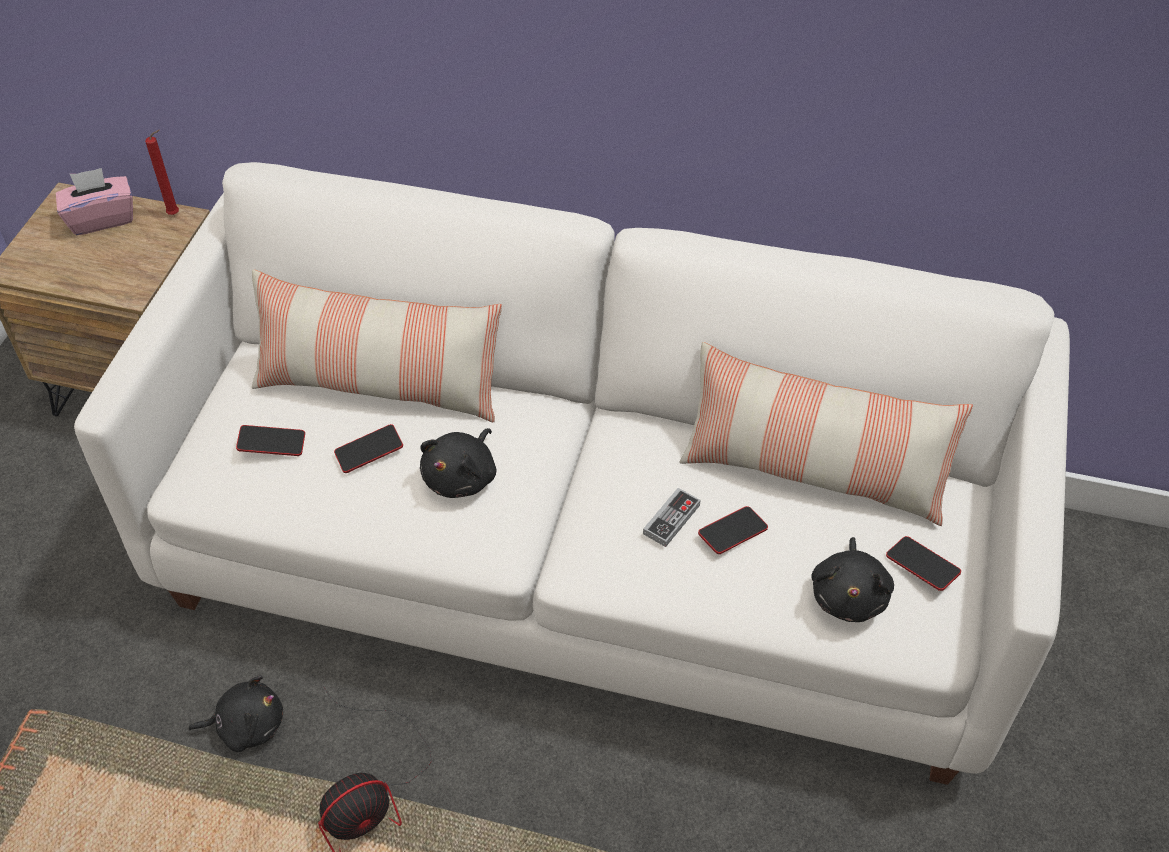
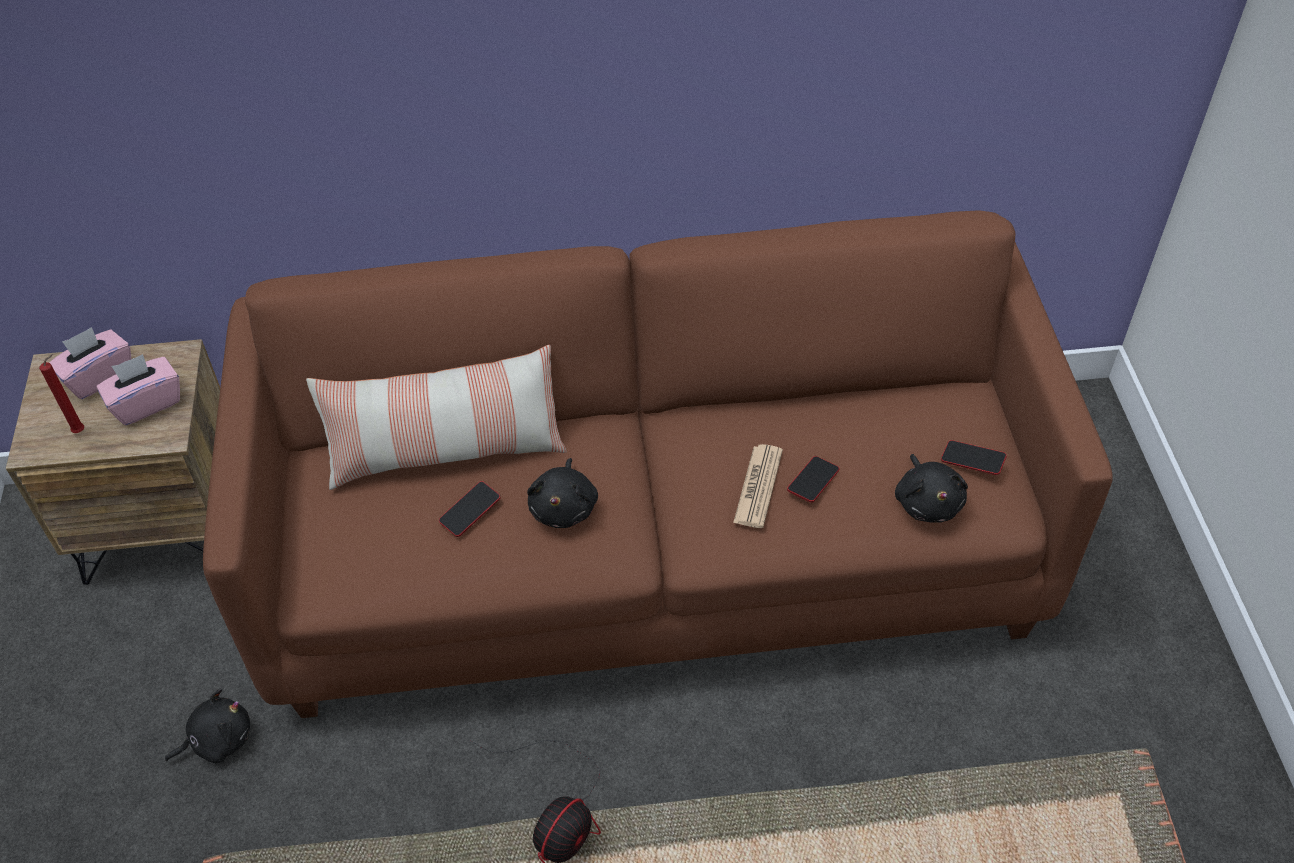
camera: 20 degrees left, 0 degrees up
white sofa [74,162,1070,785] -> brown sofa [203,211,1113,718]
red candle [145,130,179,215] -> red candle moved to [39,354,84,433]
black plush toy [188,675,283,752] -> black plush toy moved to [165,689,250,763]
phone [236,425,305,456] -> none
game controller [643,488,701,547] -> newspaper [733,444,783,528]
pillow [679,342,973,526] -> none
none -> pink tissue box [97,354,180,425]

